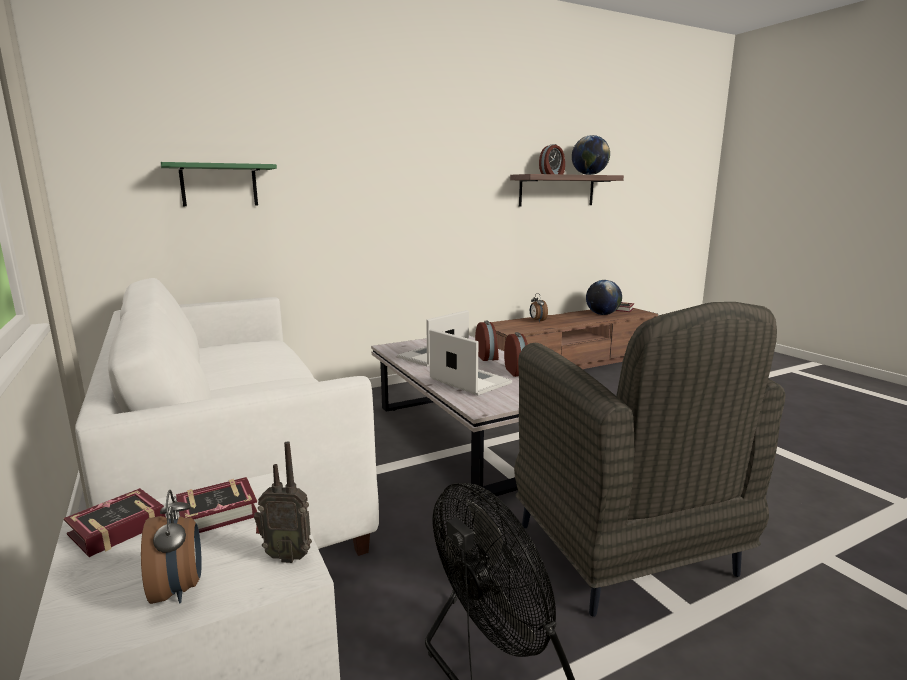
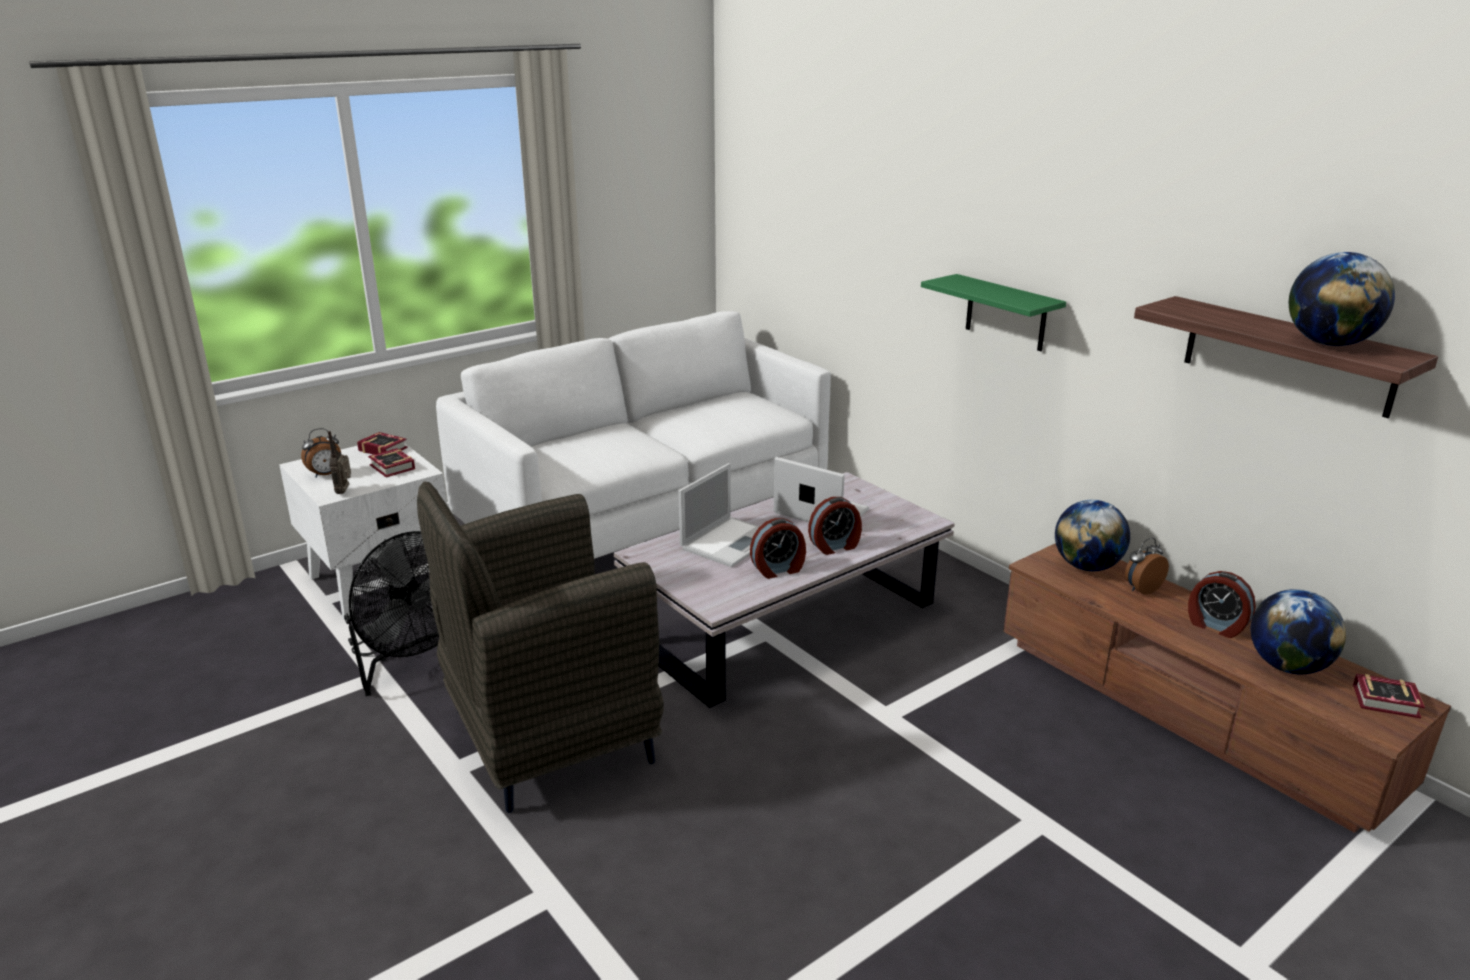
camera: 80 degrees right, 10 degrees up
green shelf [160,162,277,206] -> green shelf moved to [921,274,1066,351]
alarm clock [539,144,565,174] -> alarm clock moved to [1188,571,1256,638]
none -> globe [1055,500,1130,571]

